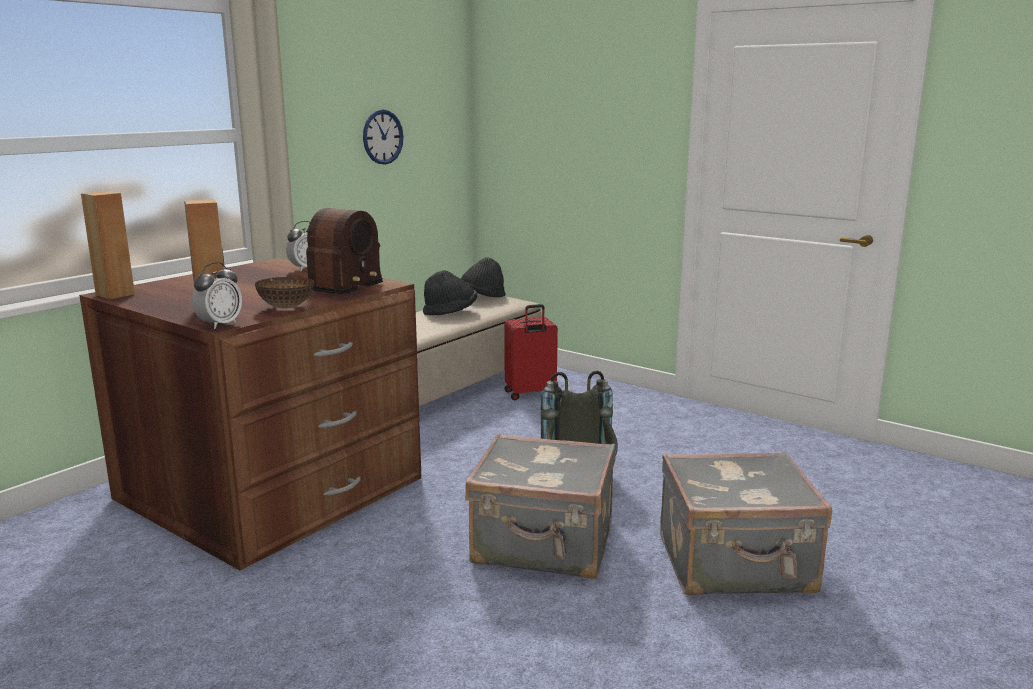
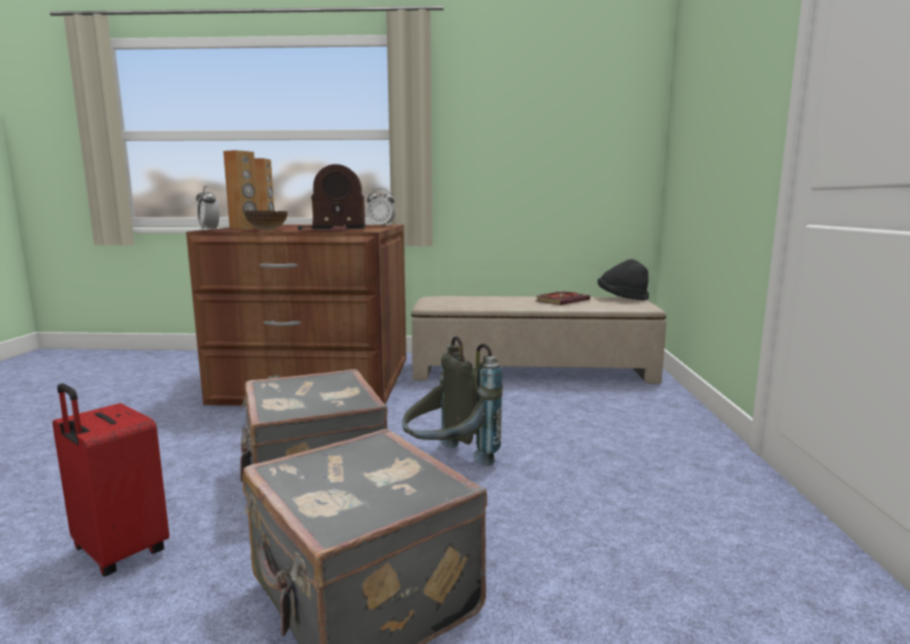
camera: 55 degrees right, 5 degrees down
alarm clock [192,262,242,329] -> alarm clock turned 60 degrees clockwise [196,186,219,231]
wall clock [363,109,403,165] -> none
black hat [423,270,477,316] -> book [535,291,590,305]
red suitcase [504,304,558,400] -> red suitcase moved to [52,383,169,577]

